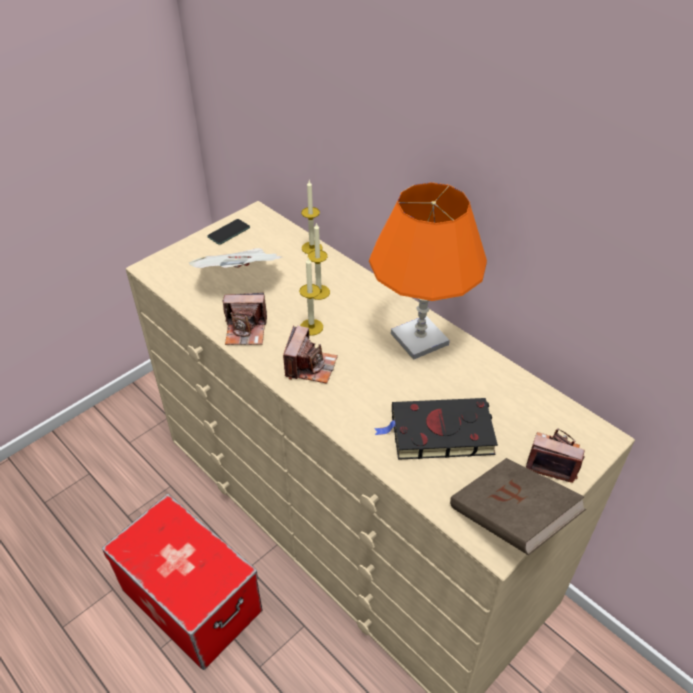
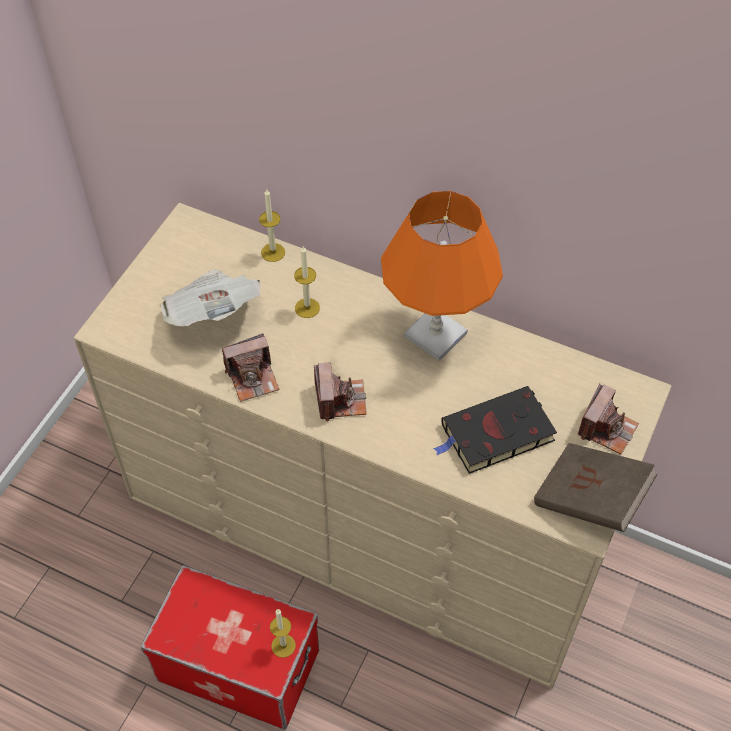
camera: 20 degrees left, 10 degrees up
phone [207,219,250,245] -> none
candle [299,257,323,336] -> candle moved to [270,609,296,658]
camera [526,428,585,483] -> camera turned 120 degrees clockwise [578,383,639,454]

